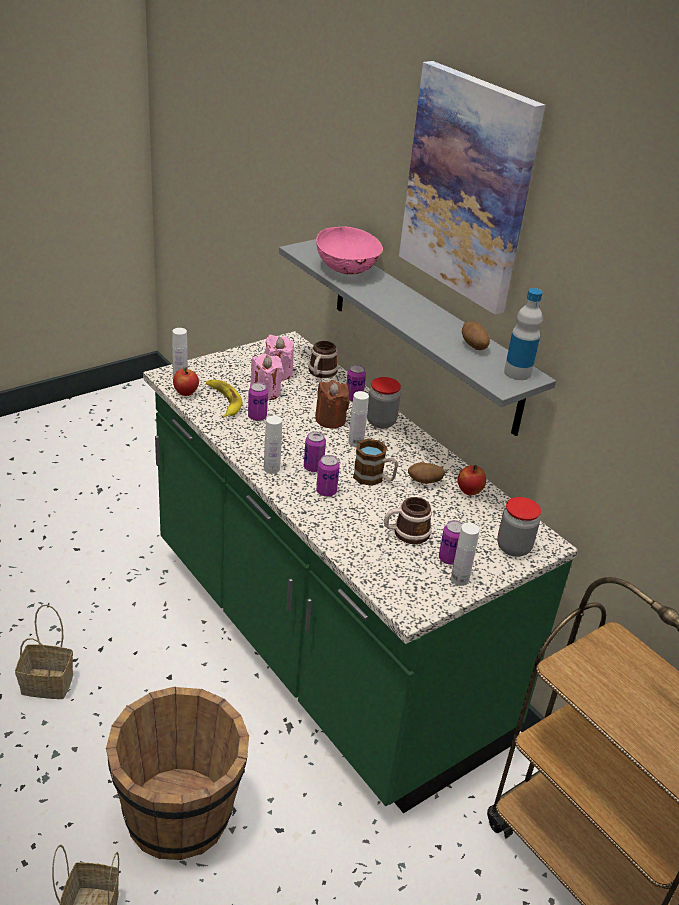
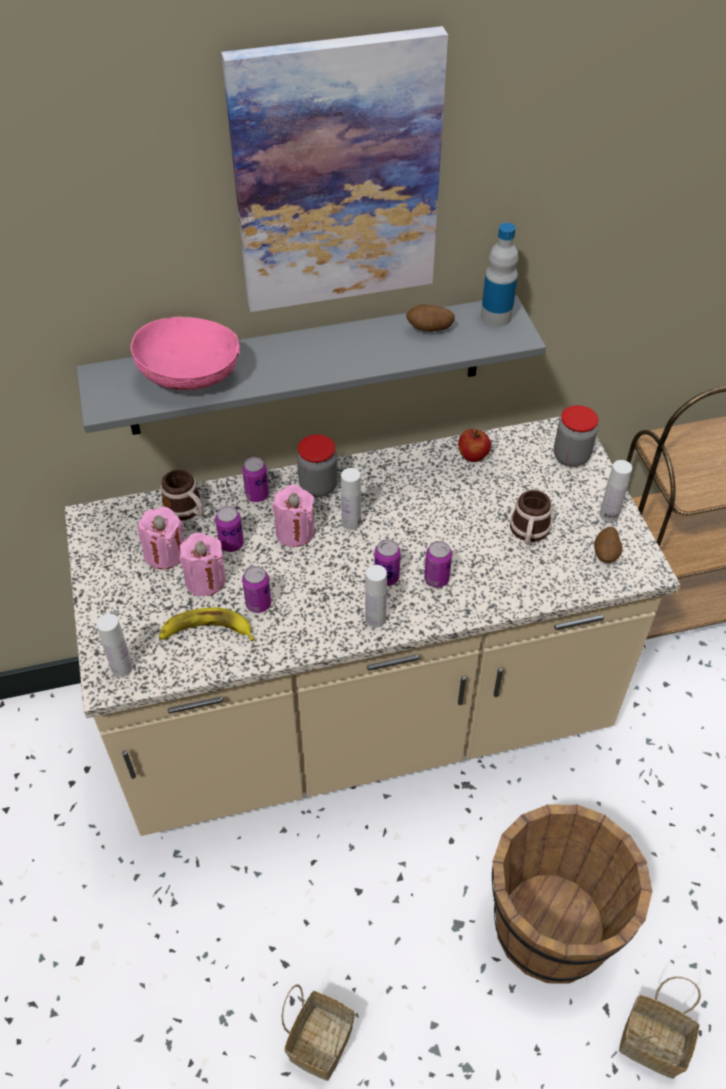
camera: 65 degrees left, 15 degrees up
green counter [143,331,578,813] -> beige counter [65,417,680,836]
apple [173,367,199,396] -> none
brown candle [315,380,350,429] -> pink candle [272,485,315,547]
mug [353,439,398,486] -> none
potato [408,463,445,484] -> potato moved to [594,527,622,563]
can [439,520,463,565] -> can moved to [215,506,244,552]

